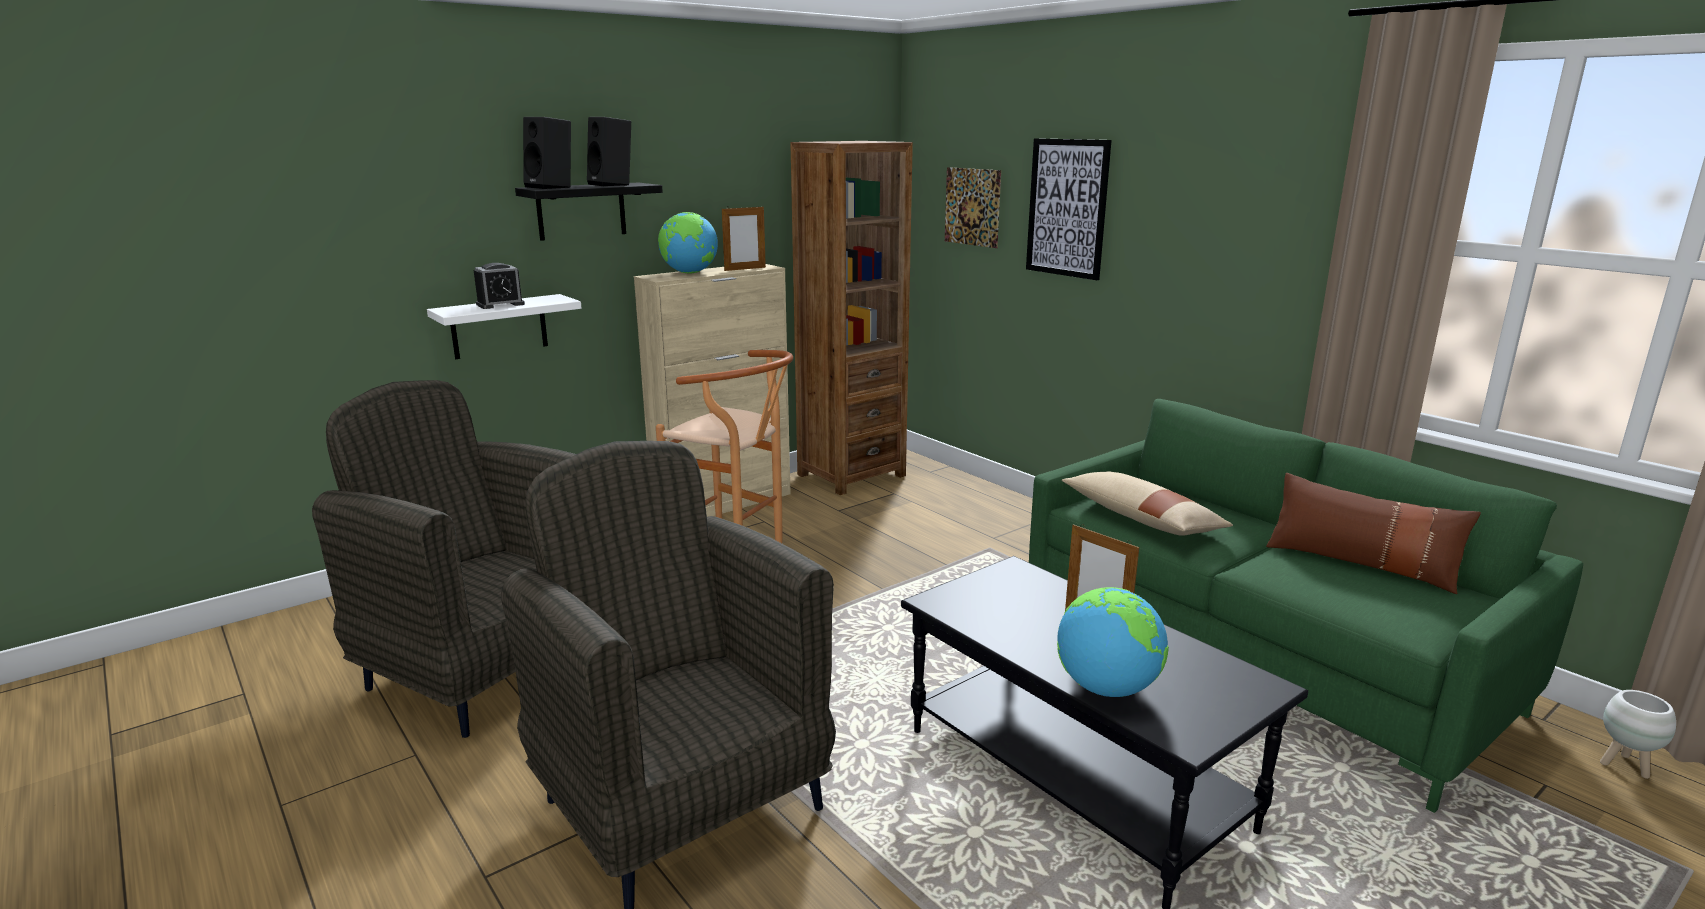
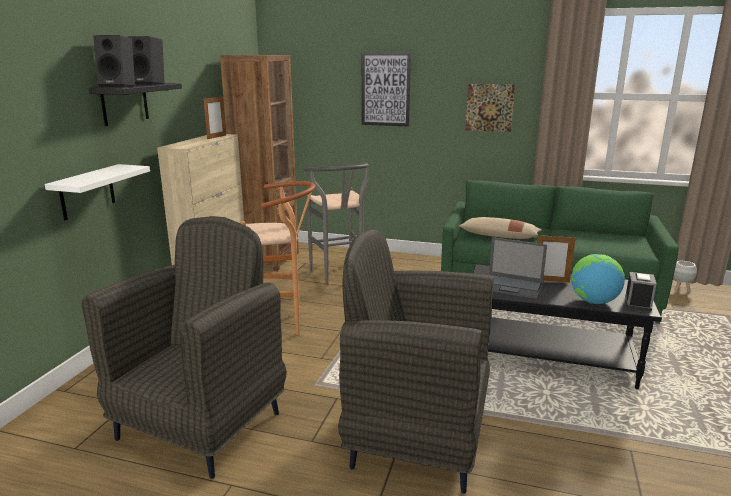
camera: 35 degrees left, 0 degrees up
grey armchair [312,380,576,738] -> grey armchair turned 120 degrees clockwise [82,216,287,479]
alarm clock [474,263,525,309] -> alarm clock moved to [625,272,656,311]
globe [658,212,718,274] -> none
picture [945,167,1001,248] -> picture moved to [465,84,515,132]
brown pillow [1266,473,1481,594] -> none
none -> grey stool [303,163,369,285]
none -> laptop [489,237,547,299]

